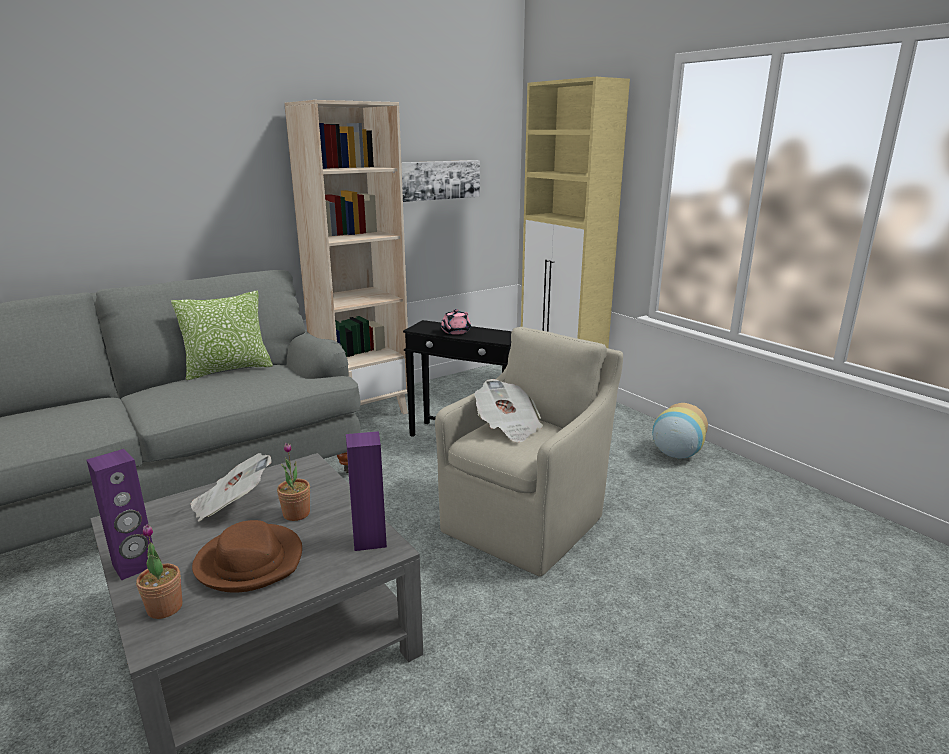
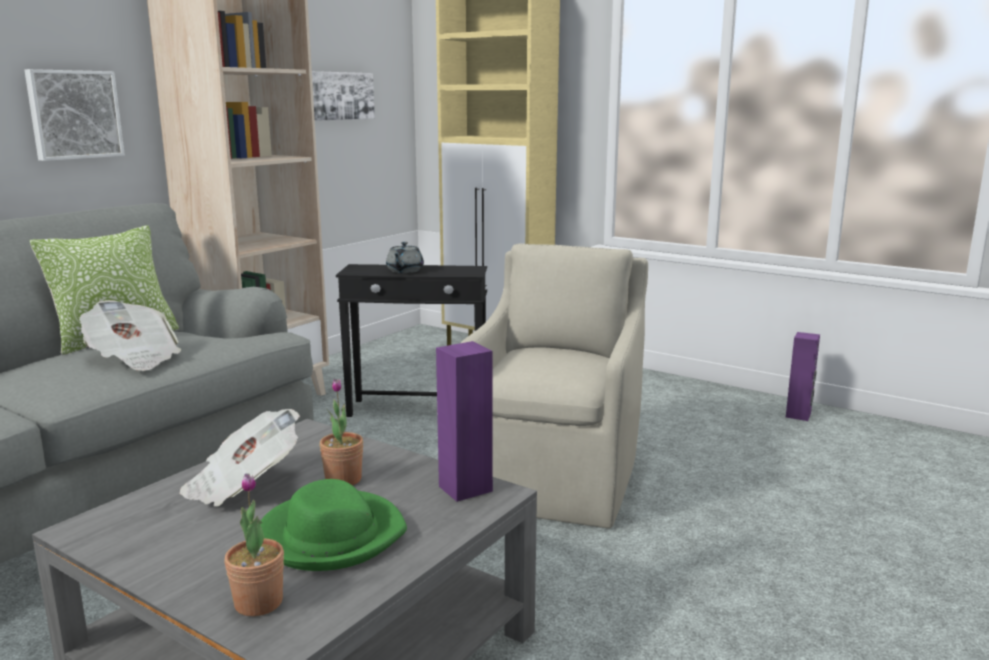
camera: 20 degrees left, 5 degrees down
purple speaker [87,449,153,580] -> purple speaker moved to [786,332,820,421]
brown hat [192,520,302,593] -> green hat [261,479,407,571]
pink teapot [441,309,471,335] -> grey teapot [386,242,424,273]
newspaper [474,379,543,443] -> newspaper moved to [79,300,182,371]
vase [652,403,708,458] -> none
none -> picture [24,69,125,161]

